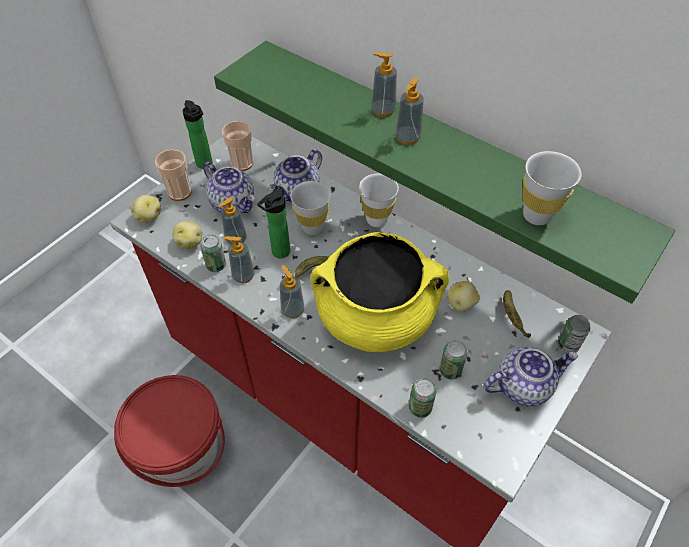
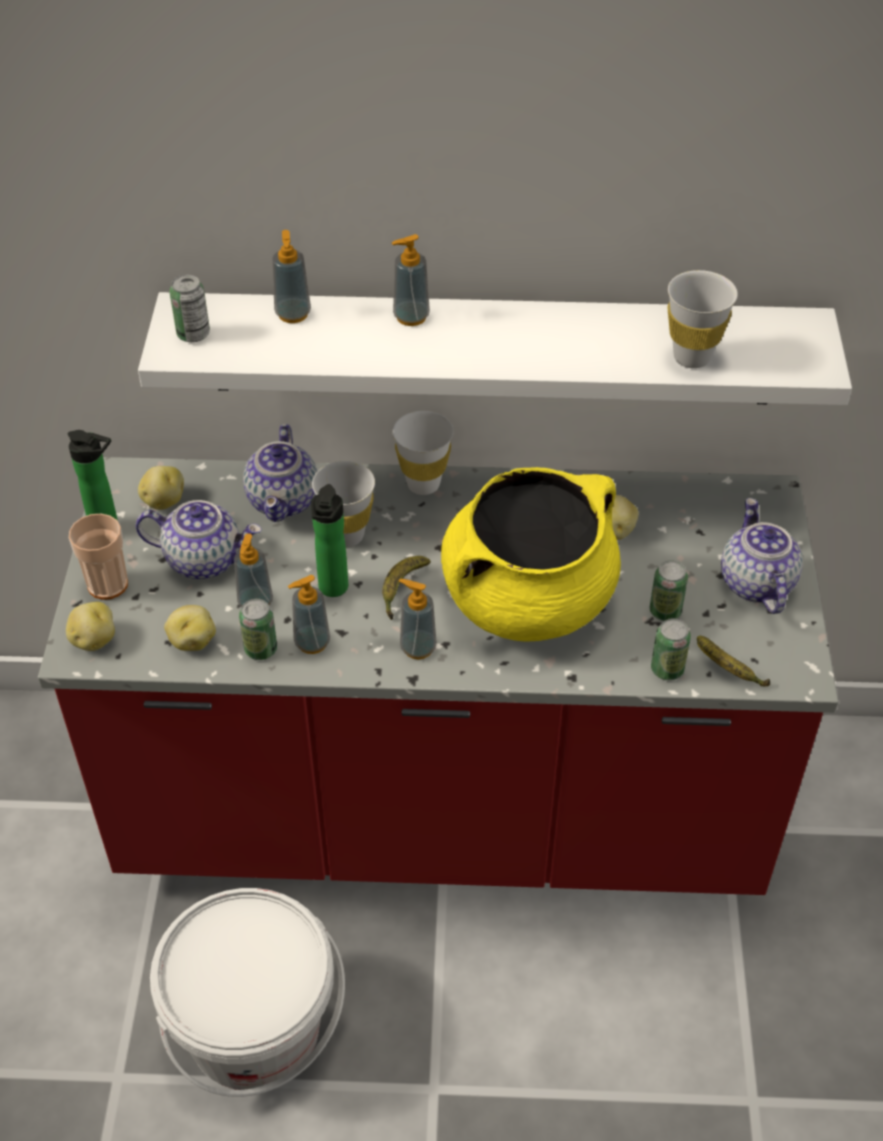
camera: 35 degrees left, 5 degrees down
red bucket [114,375,225,487] -> white bucket [150,888,345,1097]
green shelf [214,41,675,304] -> white shelf [138,292,852,405]
cup [222,121,253,171] -> potato [138,466,184,510]
soap dispenser [396,78,424,145] -> soap dispenser moved to [272,230,311,323]
teapot [484,347,578,406] -> teapot turned 45 degrees counterclockwise [721,498,803,614]
banana [503,290,531,338] -> banana moved to [697,636,770,687]
can [557,315,590,353] -> can moved to [169,275,210,342]

